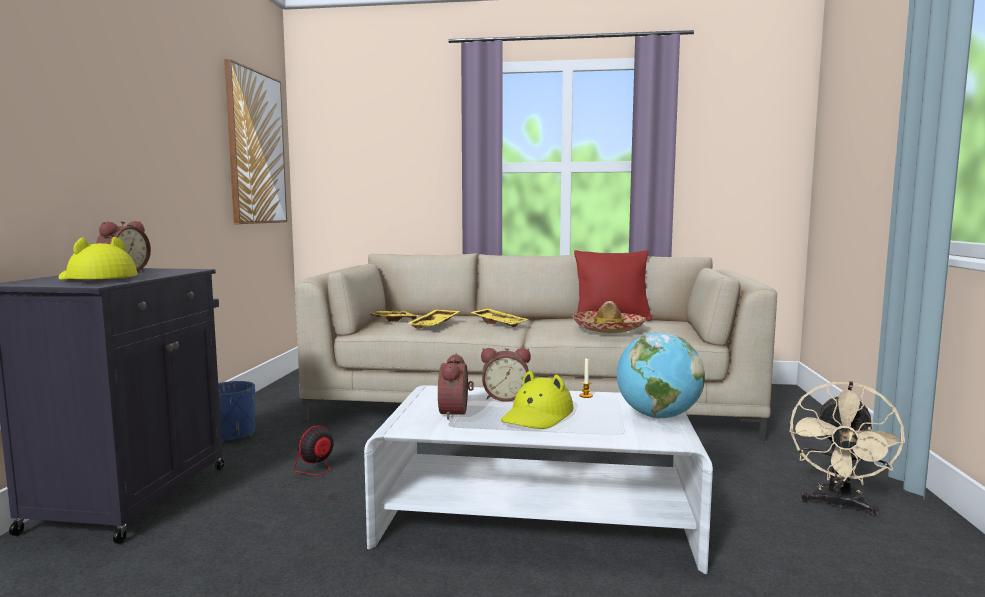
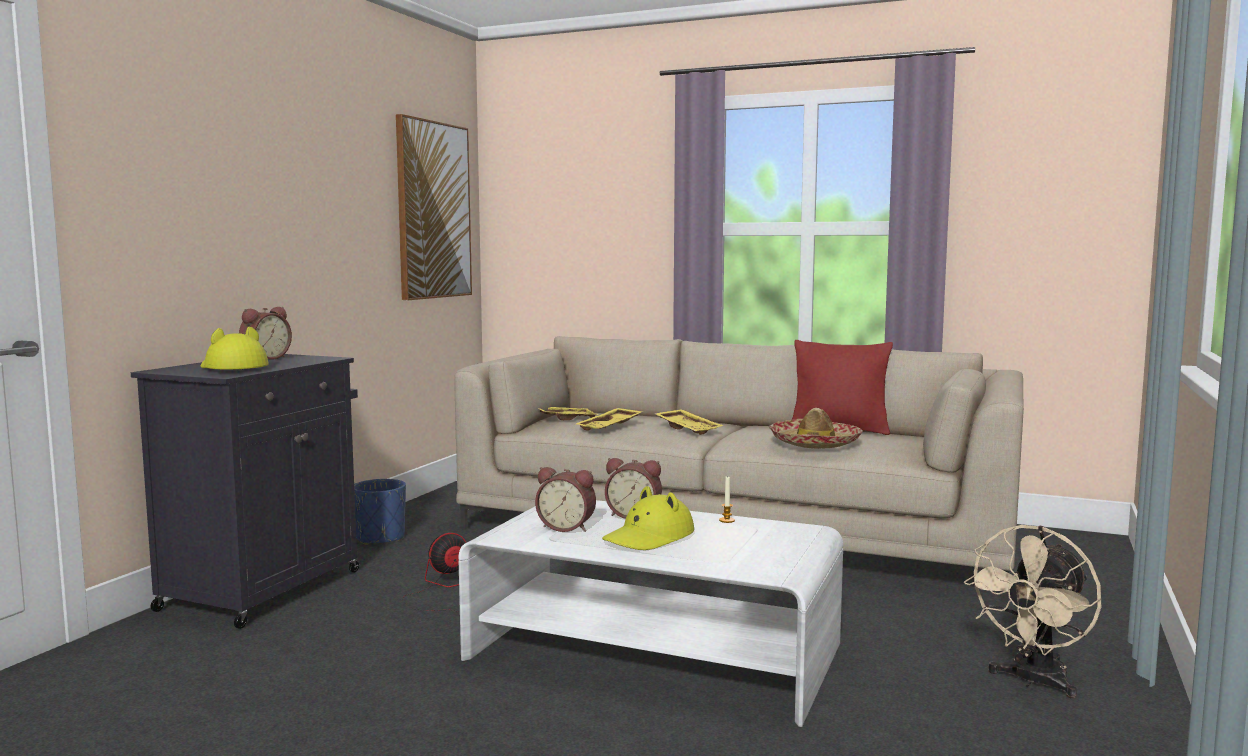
camera: 15 degrees right, 0 degrees up
alarm clock [438,354,474,420] -> alarm clock turned 90 degrees counterclockwise [535,467,596,532]
globe [617,332,705,419] -> none

